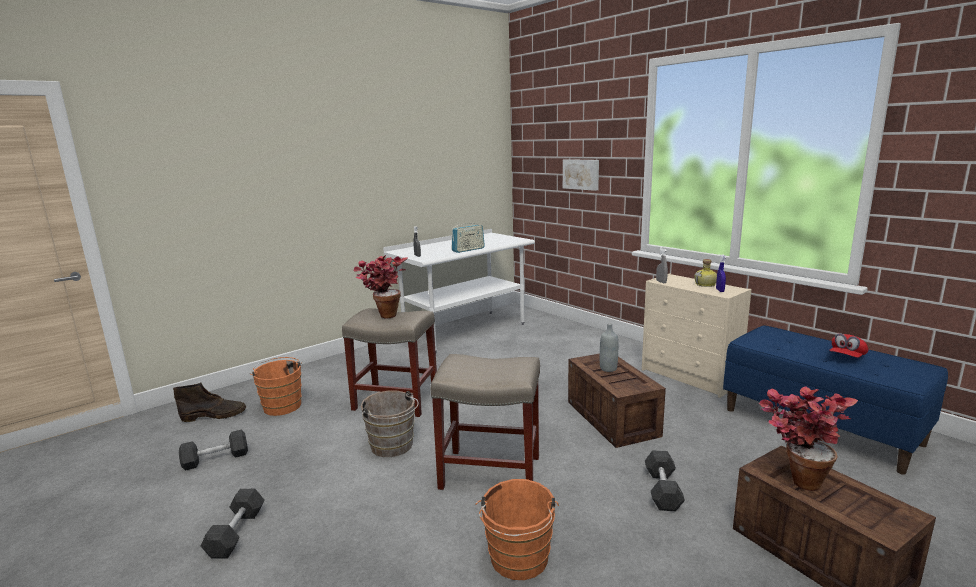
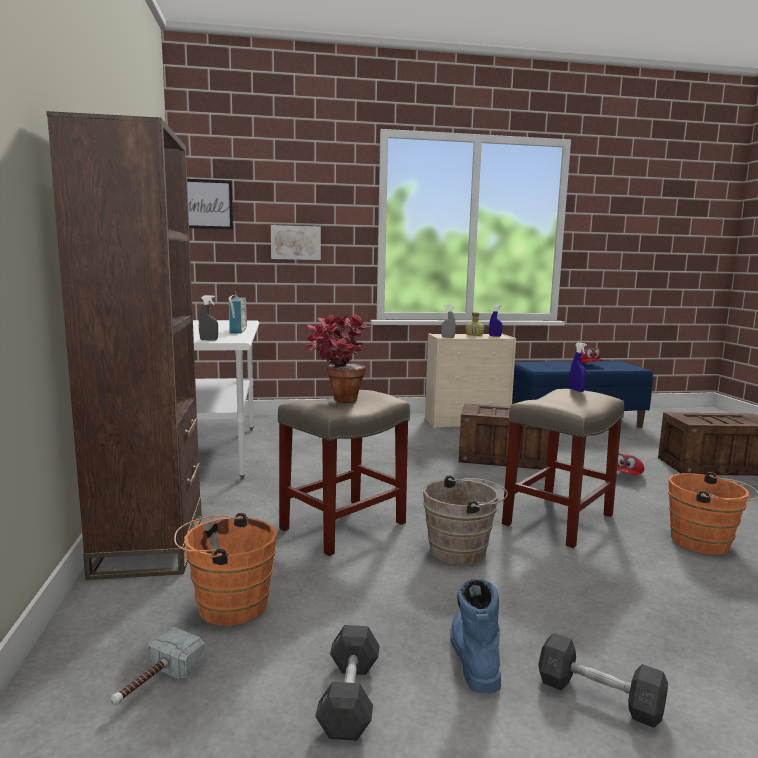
camera: 60 degrees left, 5 degrees down
brown boot [173,382,246,422] -> hammer [110,627,206,705]
grey bottle [600,323,618,372] -> none
grey dumbbell [645,450,685,512] -> red cap [617,453,644,475]
potted plant [759,386,858,491] -> none
none -> brown bookcase [46,111,202,580]
none -> picture [187,179,233,230]
none -> blue boot [450,579,501,694]
none -> blue spray bottle [569,342,587,392]

